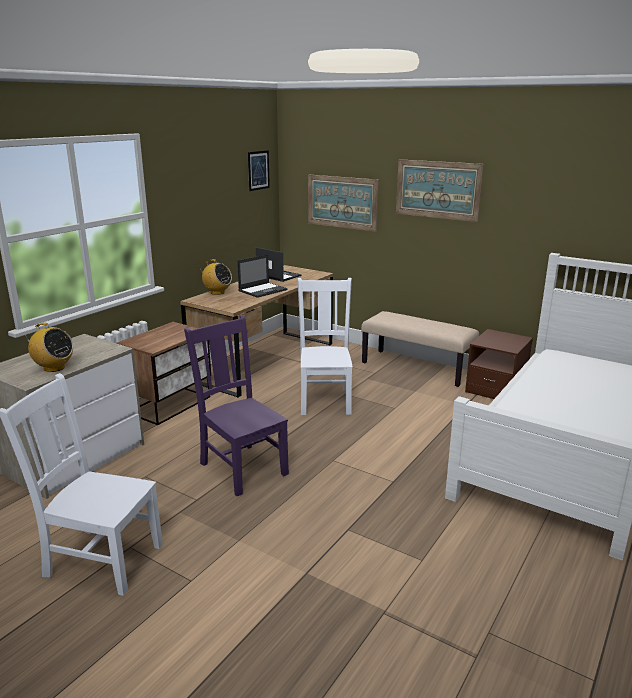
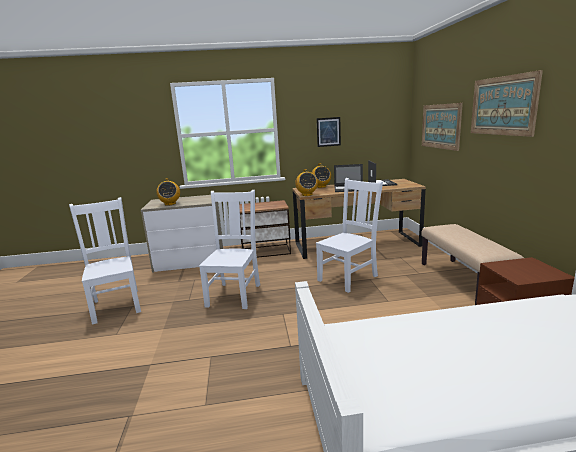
camera: 50 degrees right, 5 degrees down
purple chair [184,315,289,496] -> white chair [199,190,260,309]
picture [248,150,270,191] -> picture moved to [317,117,341,147]
none -> radio [295,169,318,196]

